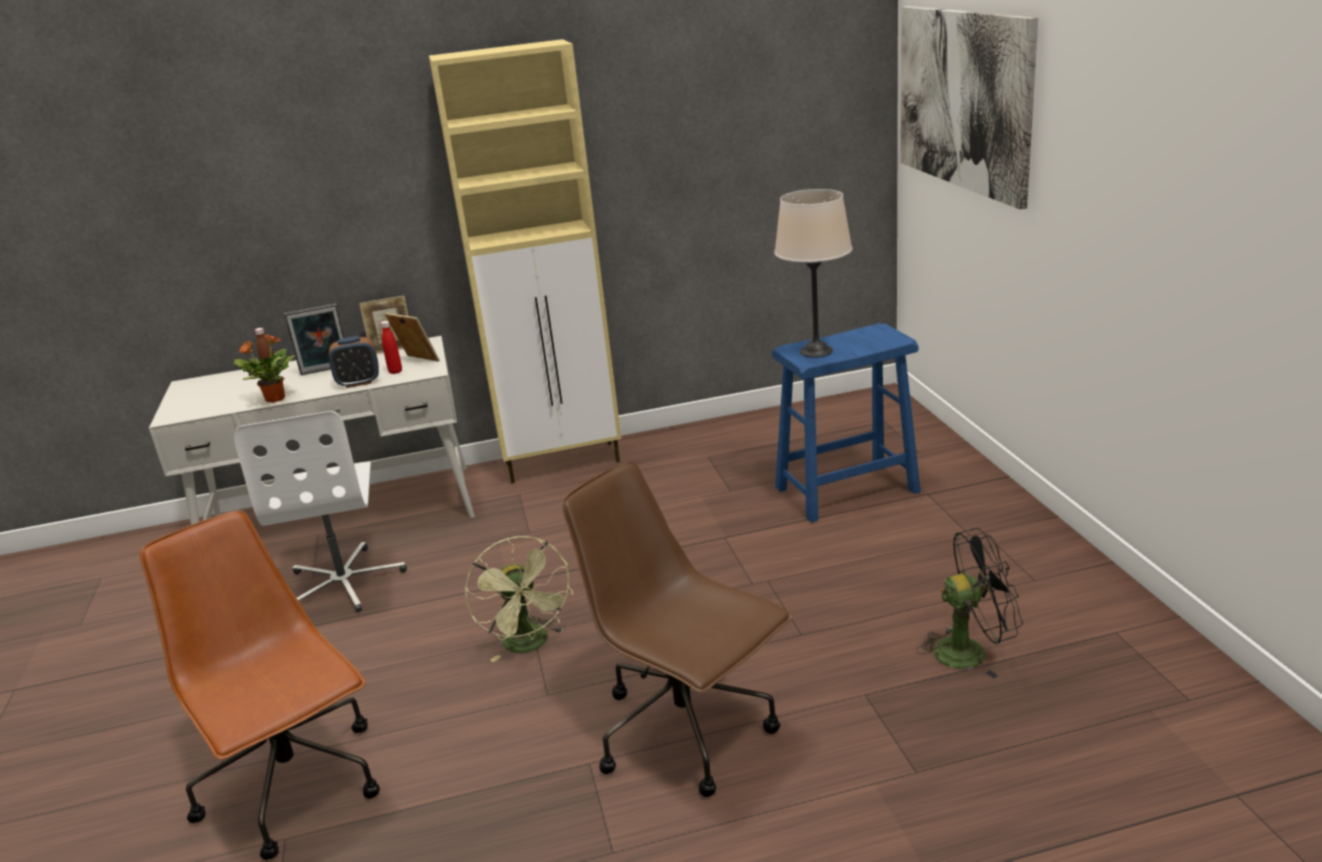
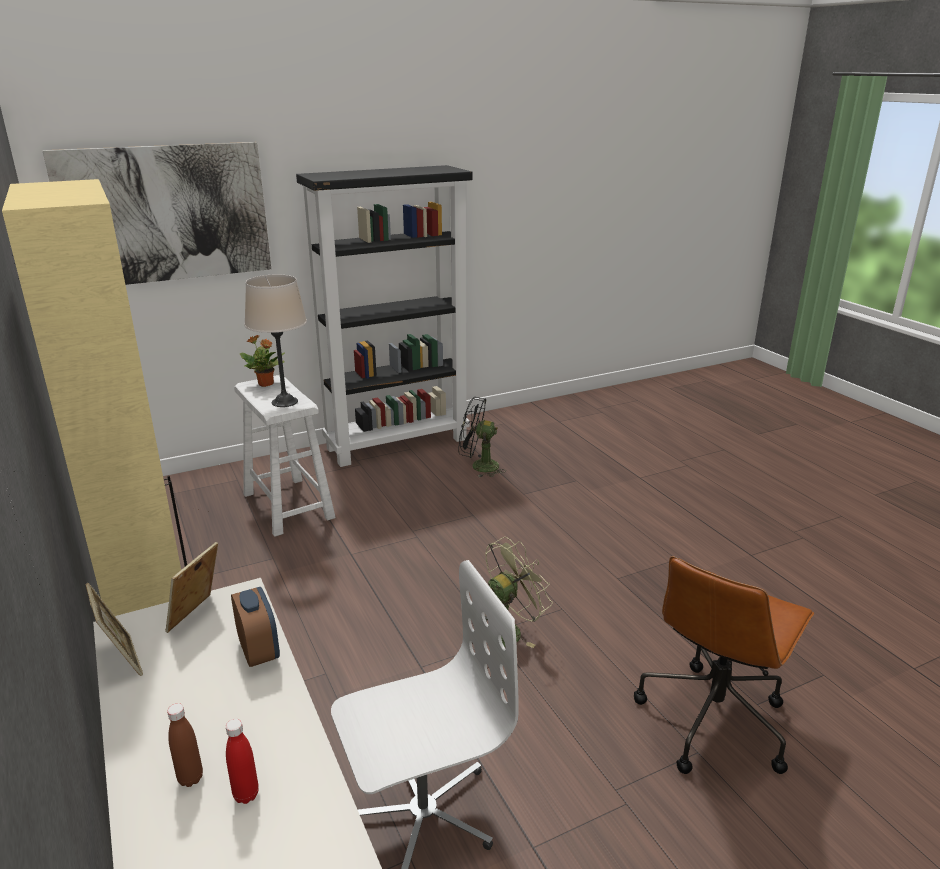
camera: 105 degrees left, 0 degrees up
potted plant [234,334,296,403] -> potted plant moved to [240,335,285,387]
picture frame [284,303,345,375] -> none
red bottle [381,321,402,374] -> red bottle moved to [226,719,259,804]
brown office chair [562,462,792,797] -> none
blue stool [772,324,921,523] -> white stool [234,375,336,536]
black fan [916,528,1023,679] -> black fan turned 60 degrees counterclockwise [459,397,506,477]
none -> black bookcase [296,165,472,467]

